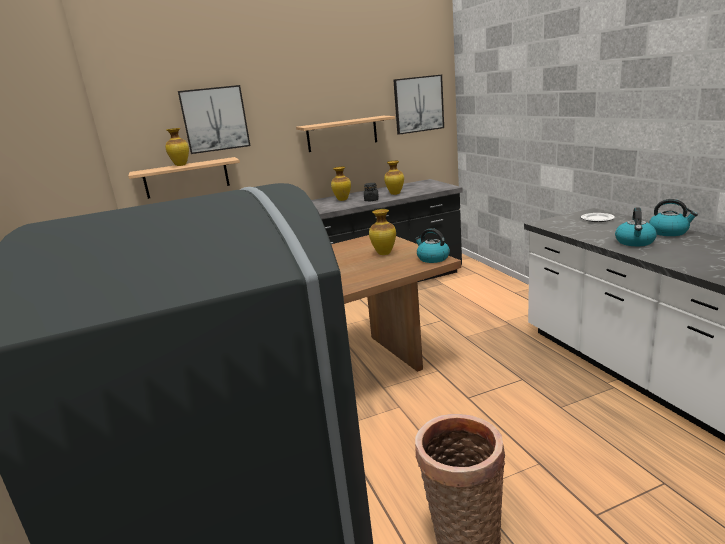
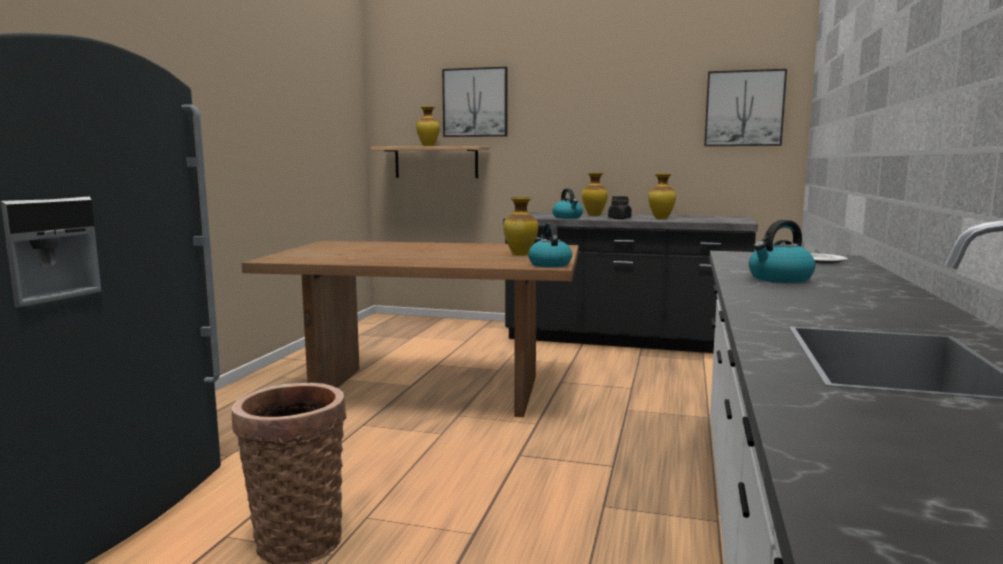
camera: 35 degrees right, 10 degrees down
shelf [296,116,395,152] -> none
kettle [649,199,698,236] -> kettle moved to [552,188,583,219]

